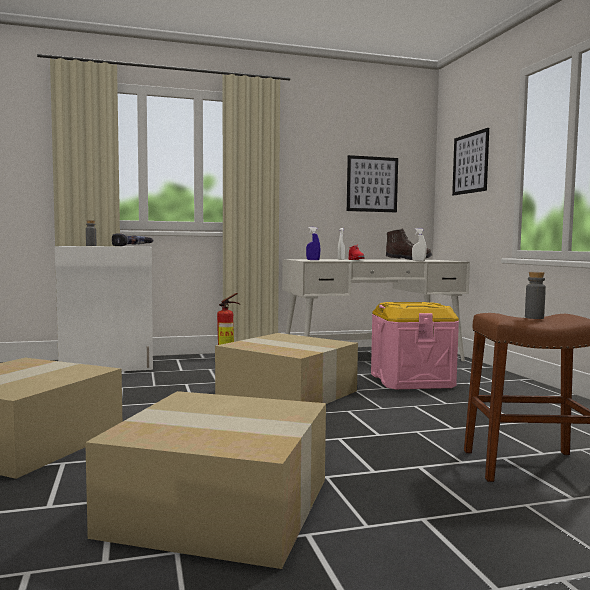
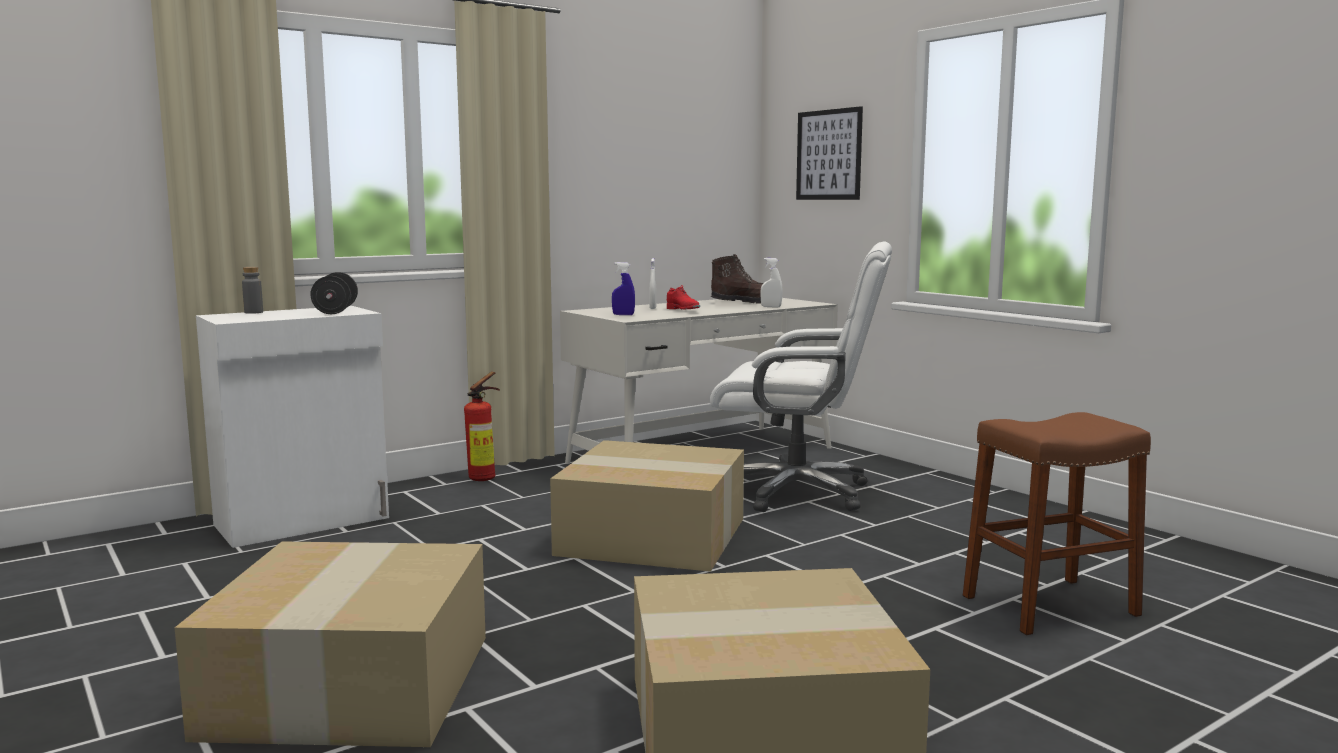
camera: 20 degrees left, 5 degrees up
power drill [112,234,153,246] -> black dumbbell [310,272,358,314]
picture [347,155,398,212] -> none
pink storage box [371,302,459,389] -> white office chair [710,241,892,512]
grey bottle [525,272,546,319] -> none

